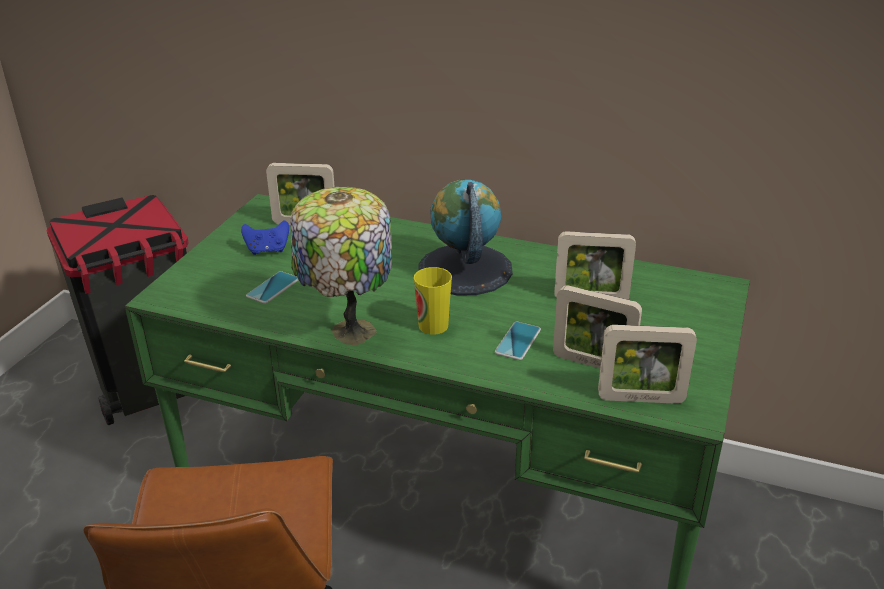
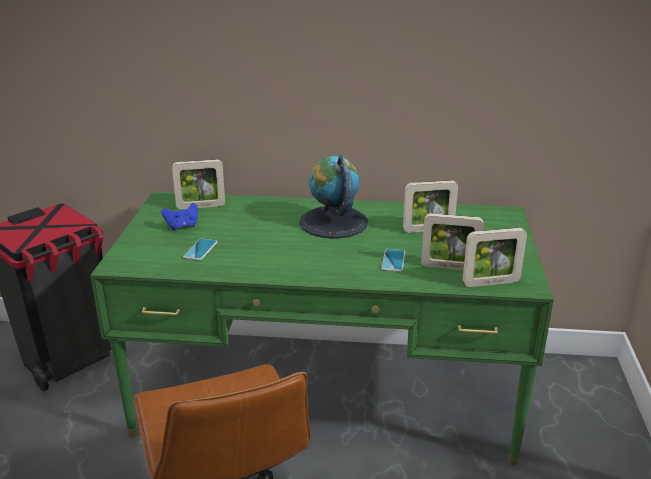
camera: 15 degrees left, 5 degrees down
table lamp [290,187,392,346] -> none
cup [414,267,452,335] -> none

